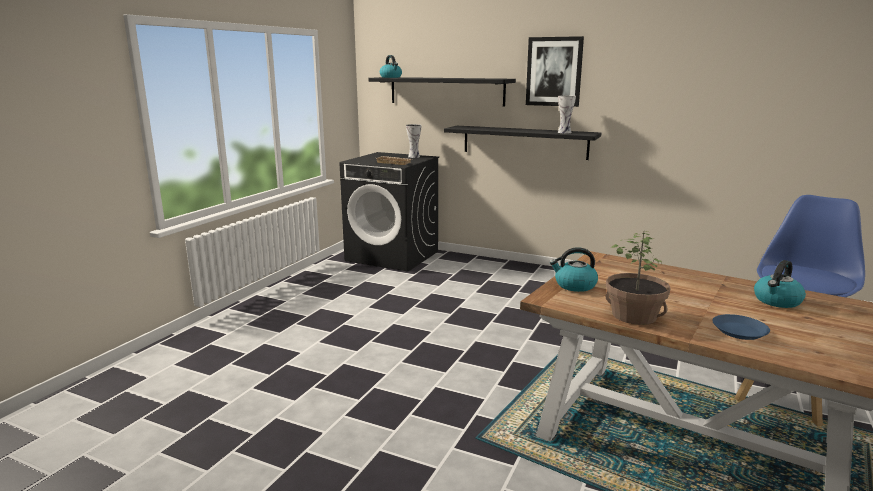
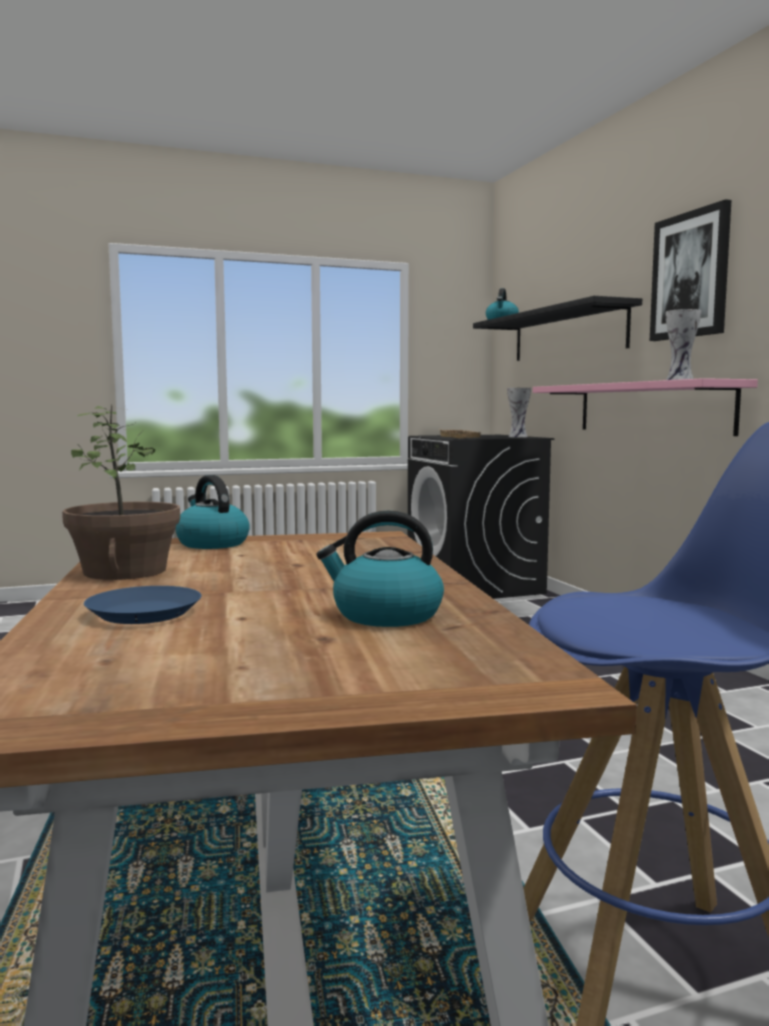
camera: 45 degrees right, 10 degrees down
black shelf [444,126,602,160] -> pink shelf [533,378,758,436]

